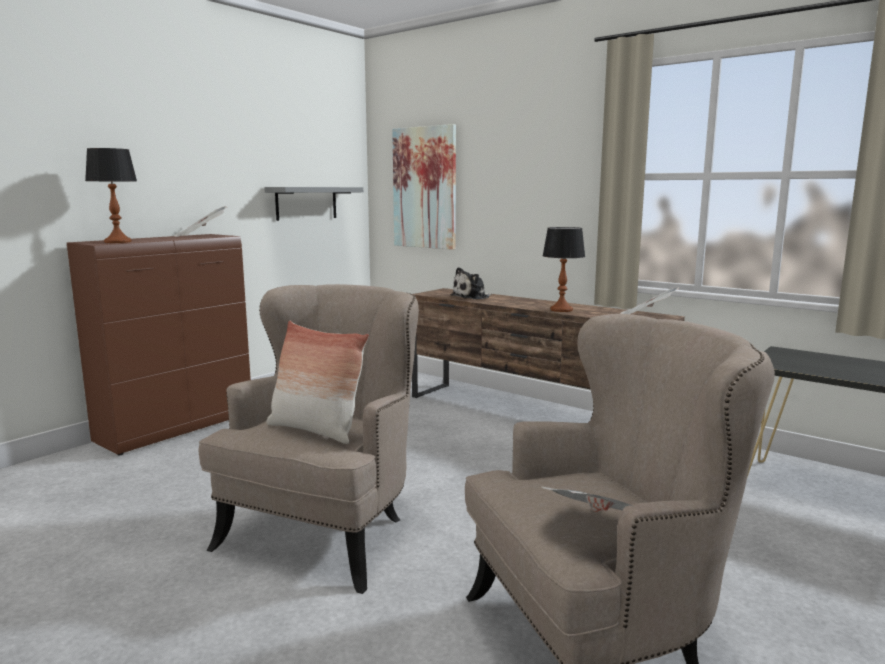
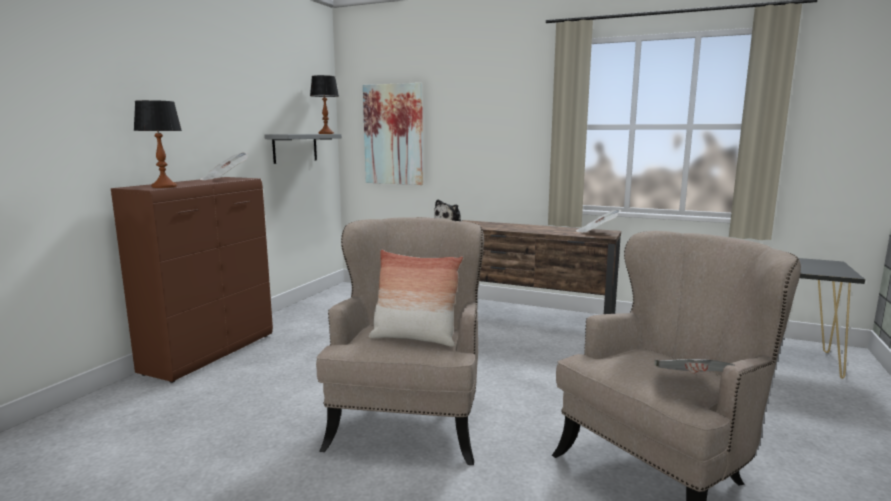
camera: 15 degrees left, 0 degrees up
table lamp [542,227,585,312] -> table lamp moved to [310,75,339,134]

